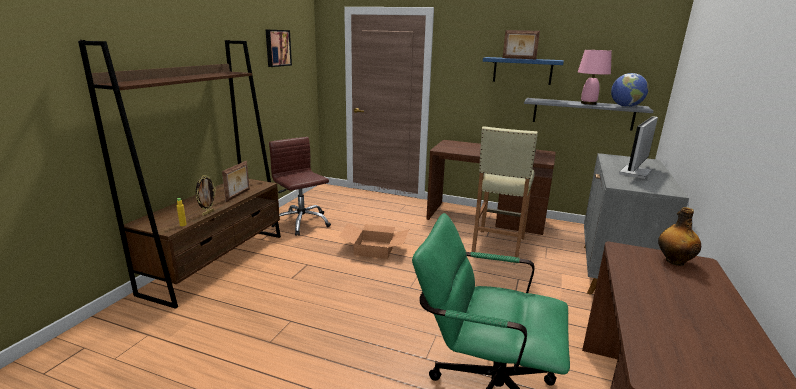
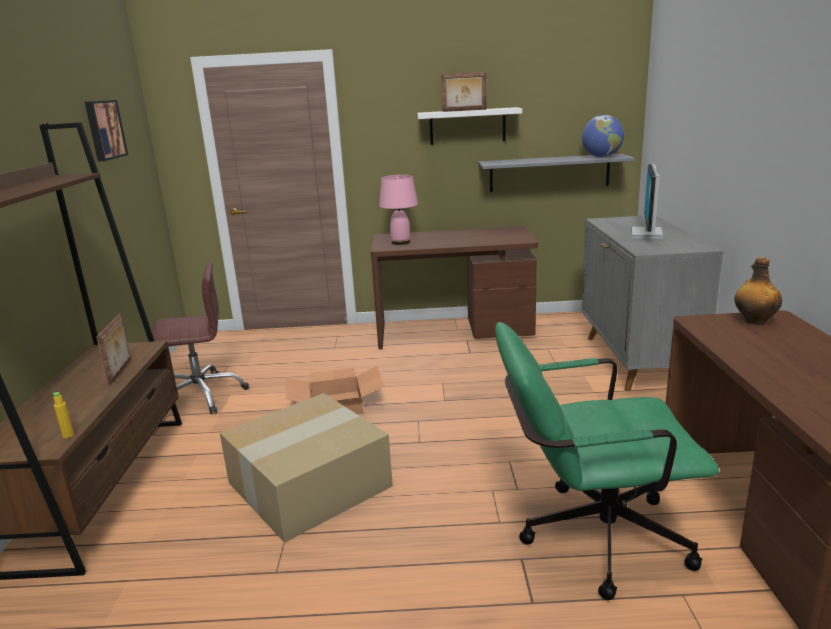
camera: 20 degrees left, 0 degrees up
picture frame [196,175,216,216] -> none
brown office chair [269,137,331,236] -> brown office chair turned 135 degrees clockwise [152,262,249,414]
beige stool [471,126,538,257] -> none
blue shelf [483,57,564,85] -> white shelf [417,107,522,145]
pink table lamp [578,50,612,105] -> pink table lamp moved to [379,175,418,245]
none -> cardboard box [220,393,393,543]

